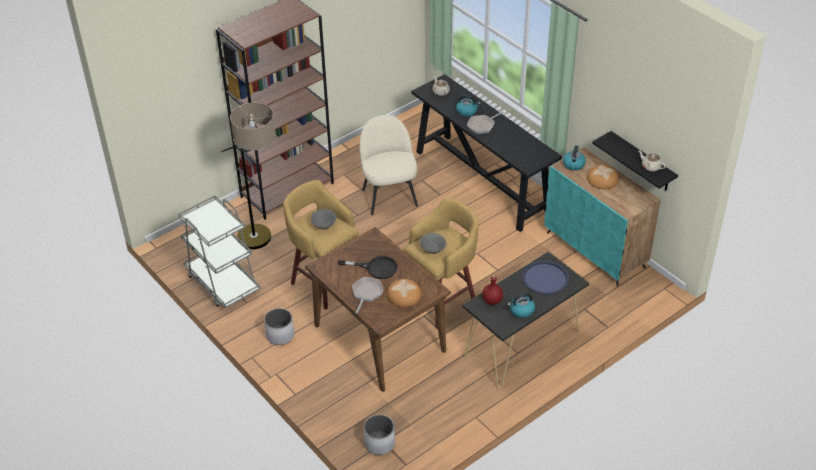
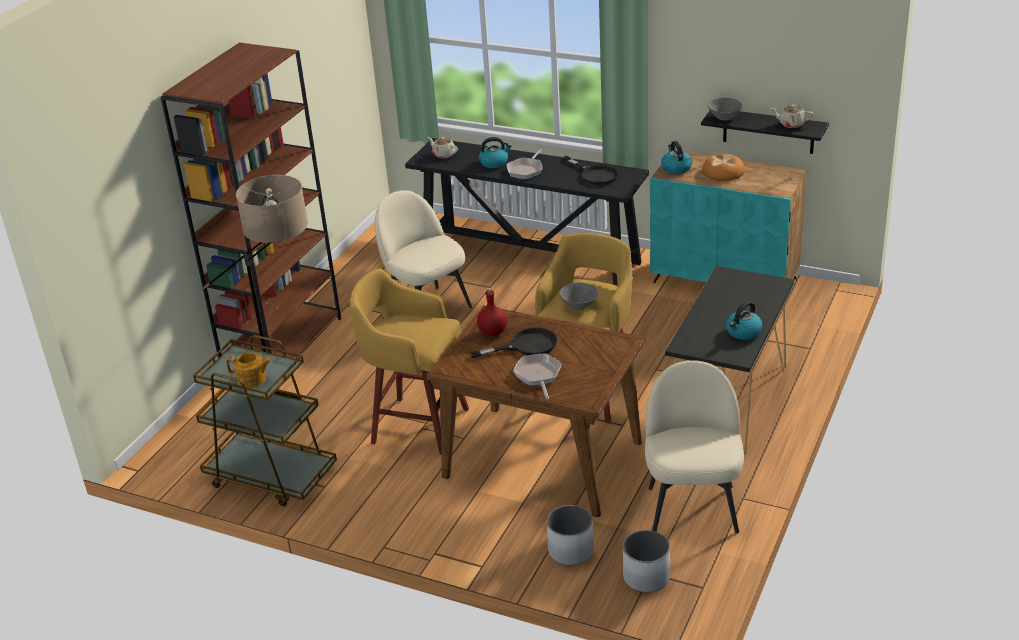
camera: 25 degrees left, 10 degrees down
grey cart [179,195,260,308] -> brown cart [193,335,337,506]
white planter [264,308,294,345] -> white planter moved to [547,505,594,565]
grey bowl [311,209,336,229] -> grey bowl moved to [708,98,743,121]
bread [387,279,422,307] -> none
red bottle [482,274,503,305] -> red bottle moved to [477,288,507,336]
blue tray [522,260,569,295] -> none
none -> teapot [226,352,272,388]
none -> black frying pan [562,156,618,185]
none -> beige chair [645,360,744,533]

